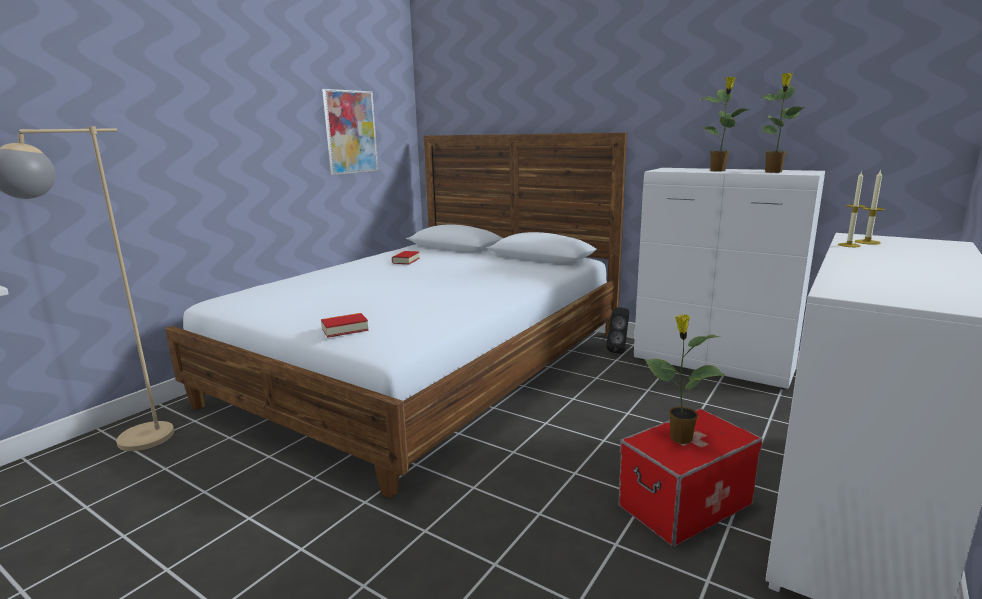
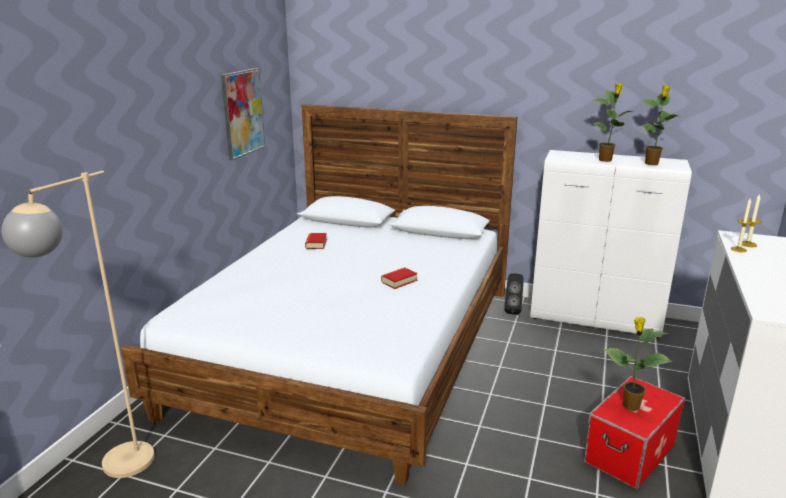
camera: 15 degrees left, 5 degrees up
book [321,313,369,338] -> book moved to [381,267,418,289]

